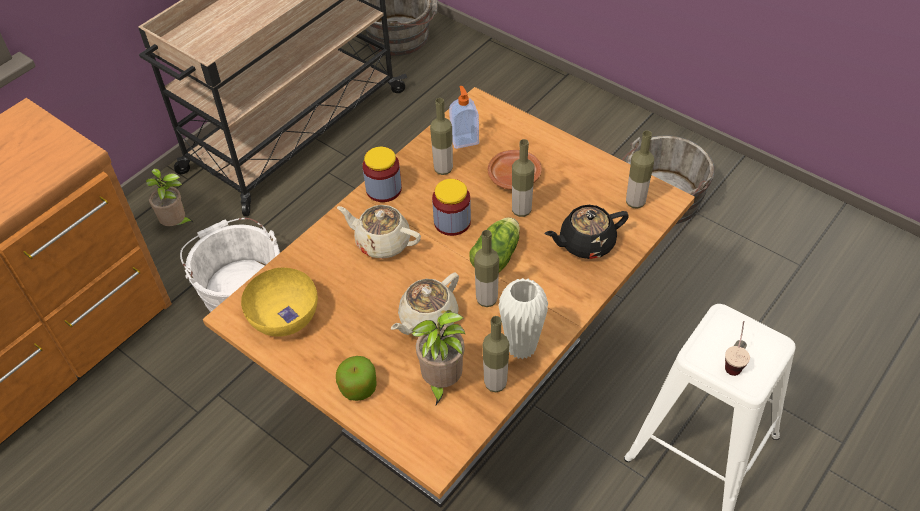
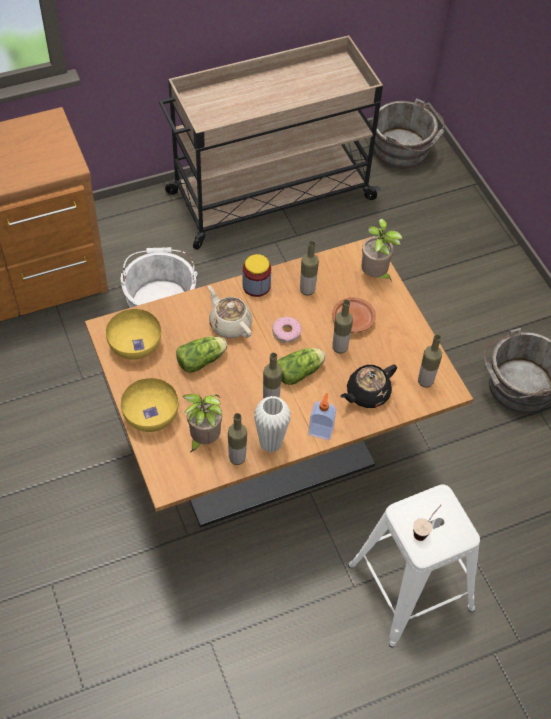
camera: 25 degrees right, 5 degrees up
potted plant [146,168,194,226] -> potted plant moved to [361,218,402,282]
apple [336,356,377,401] -> yellow bowl [121,378,179,432]
beige teapot [391,272,459,335] -> none
jar [432,179,471,236] -> donut [272,316,301,343]
soap dispenser [449,86,479,149] -> soap dispenser moved to [308,393,336,440]
black teapot [545,205,629,259] -> black teapot turned 45 degrees counterclockwise [340,364,397,408]
none -> lettuce [176,336,227,373]

